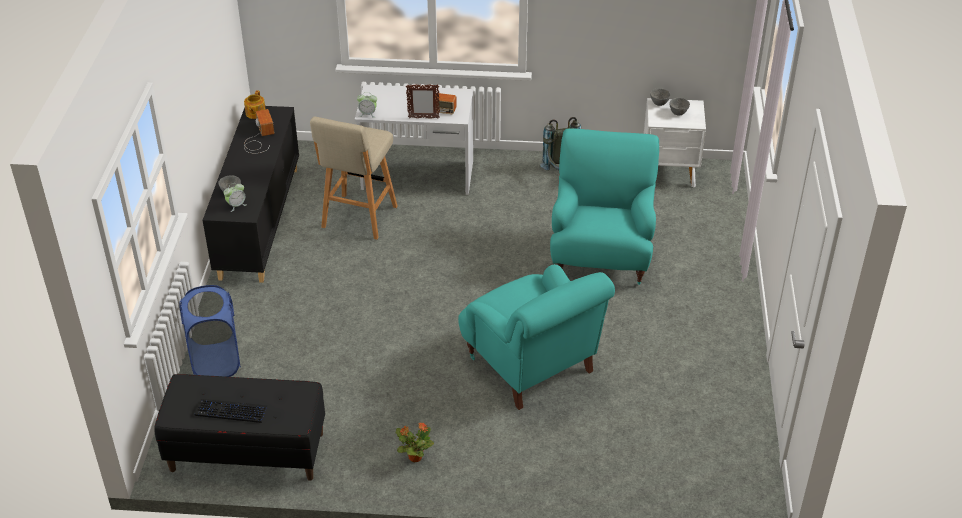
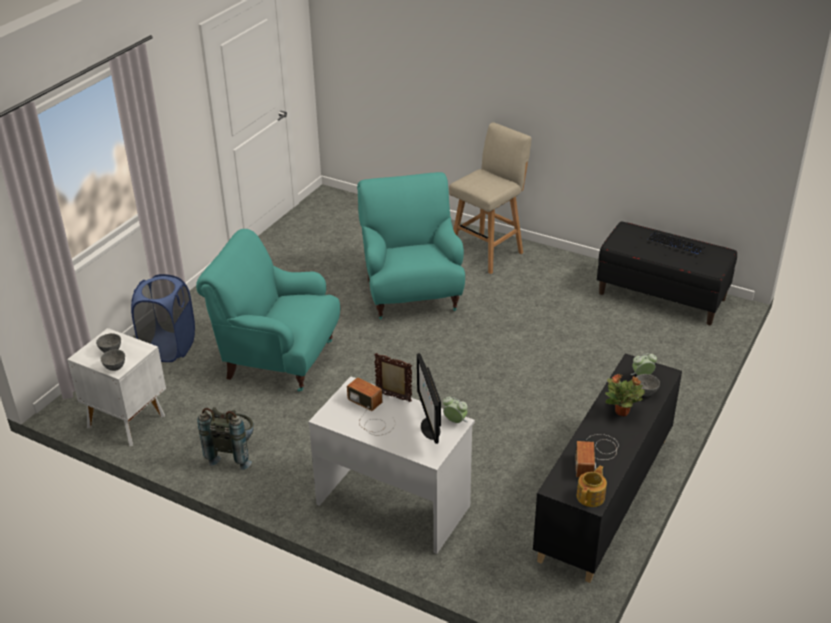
camera: 155 degrees left, 5 degrees down
blue laundry basket [179,285,241,377] -> blue laundry basket moved to [131,274,195,362]
beige stool [310,116,398,240] -> beige stool moved to [449,122,532,274]
potted plant [396,422,434,462] -> potted plant moved to [605,373,645,416]
turquoise armchair [550,128,659,285] -> turquoise armchair turned 75 degrees clockwise [196,229,340,392]
none -> monitor [417,353,441,444]

